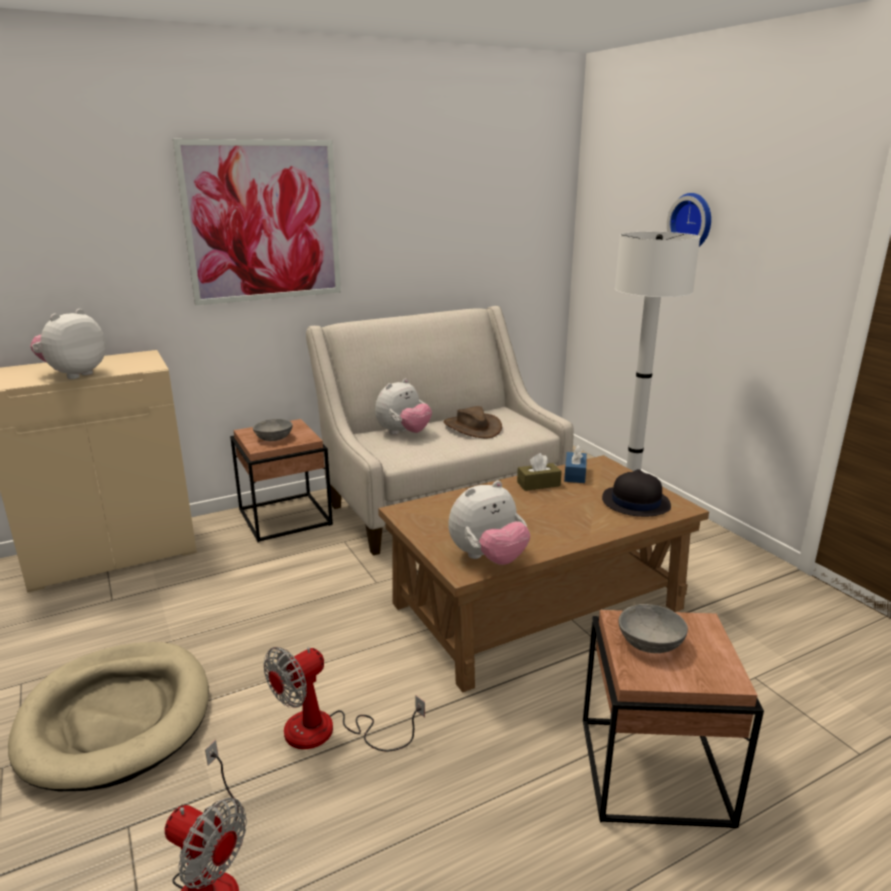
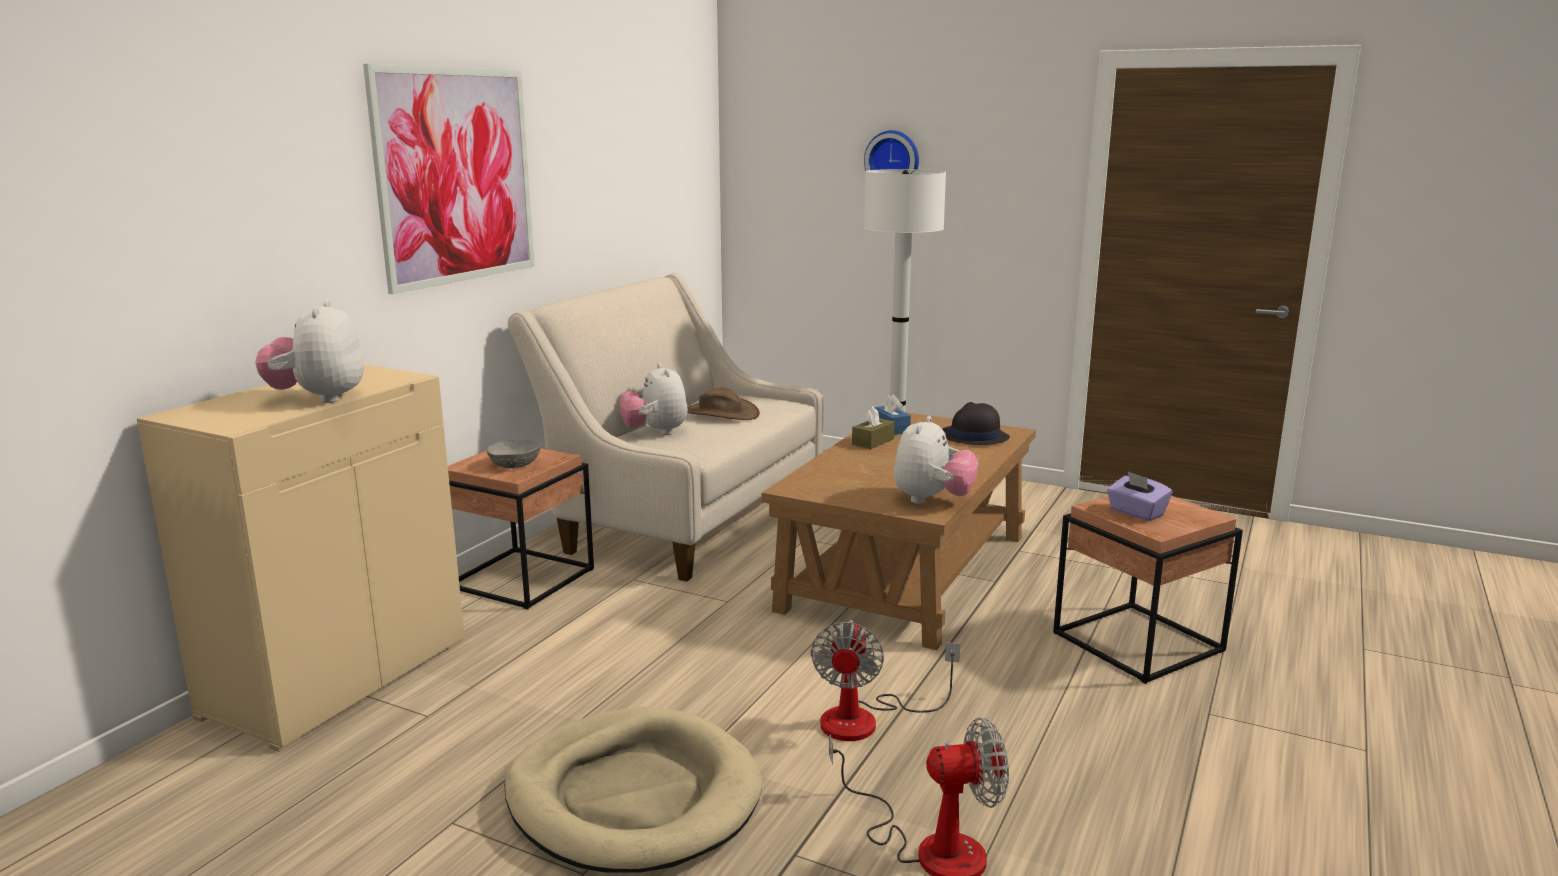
camera: 35 degrees left, 5 degrees down
plush toy [375,379,432,435] -> plush toy turned 150 degrees clockwise [619,363,688,435]
grey bowl [618,604,688,653] -> purple tissue box [1107,471,1172,521]

